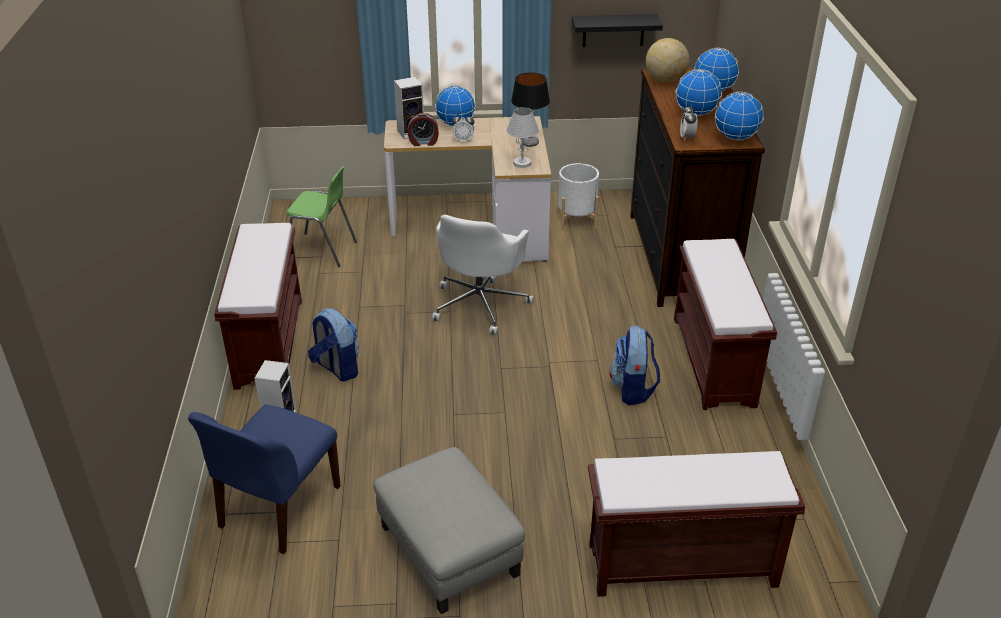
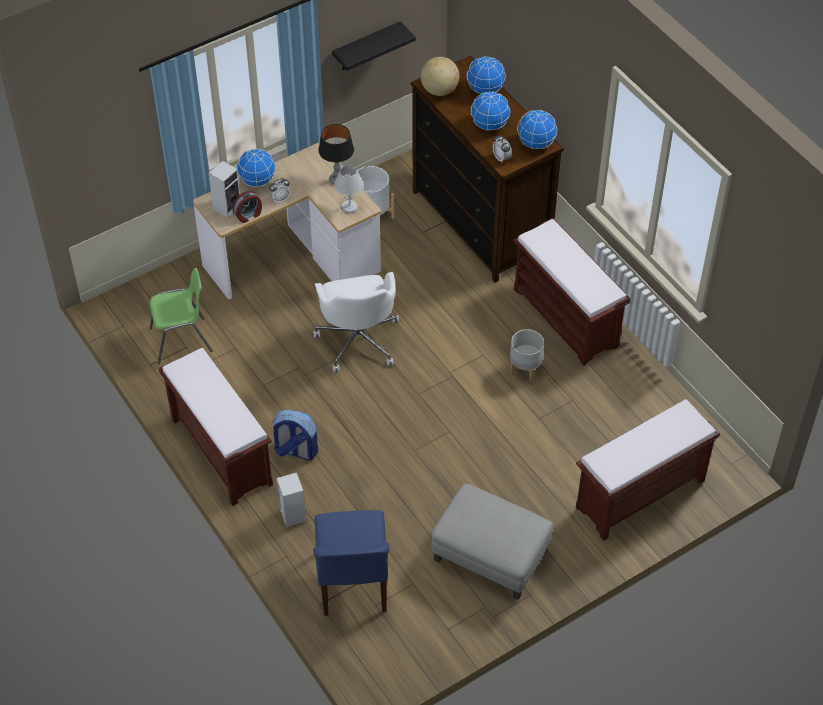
camera: 30 degrees left, 15 degrees up
backpack [609,326,660,405] -> grey planter [510,329,544,382]

